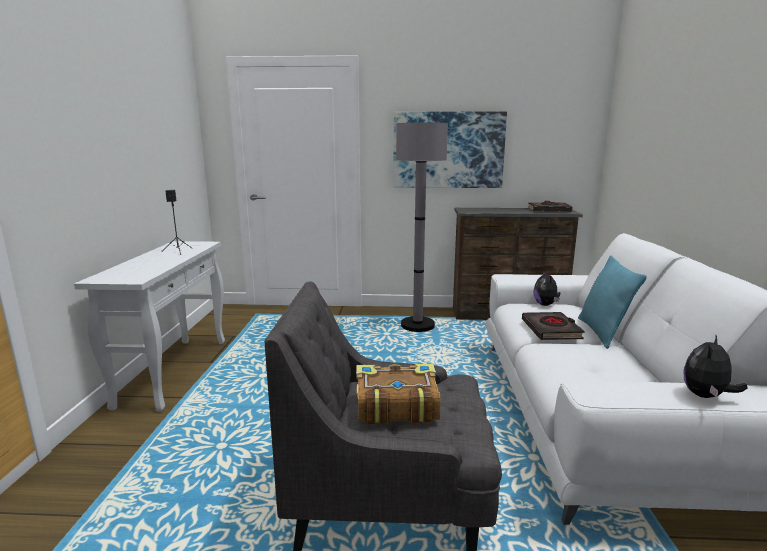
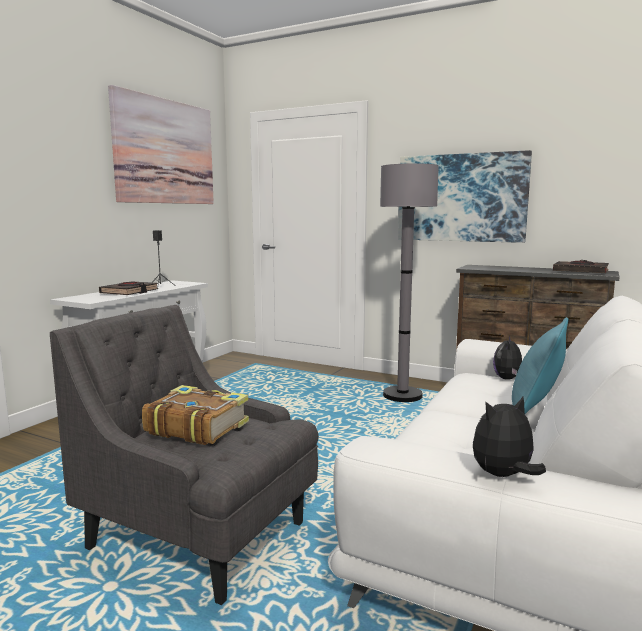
camera: 25 degrees right, 5 degrees down
black book [522,312,585,340] -> black book moved to [99,281,158,295]
none -> picture [108,85,214,204]

